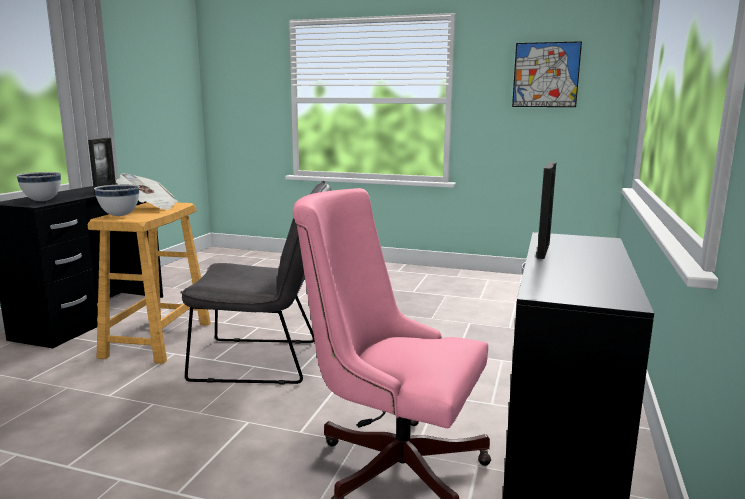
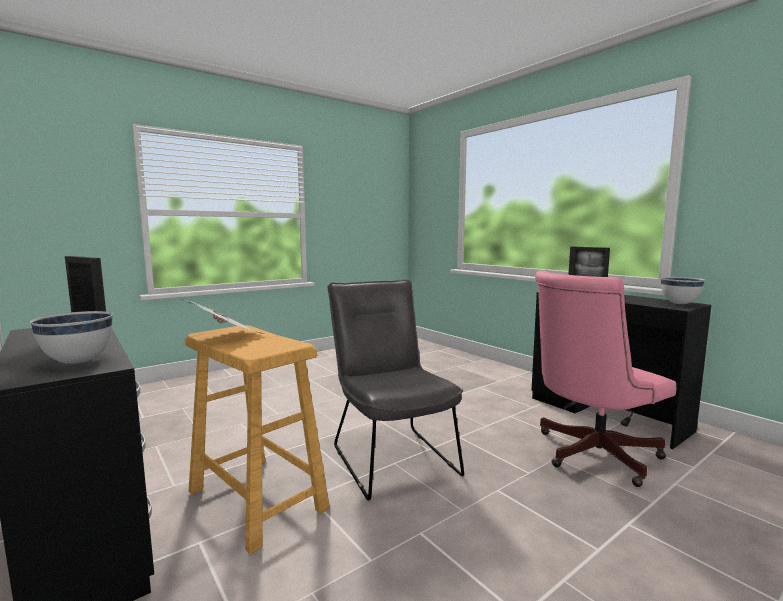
camera: 55 degrees left, 5 degrees down
white bowl [94,184,140,216] -> white bowl moved to [661,277,705,304]
grey chair [180,181,331,384] -> grey chair turned 60 degrees counterclockwise [328,280,464,501]
picture [512,41,582,107] -> none

